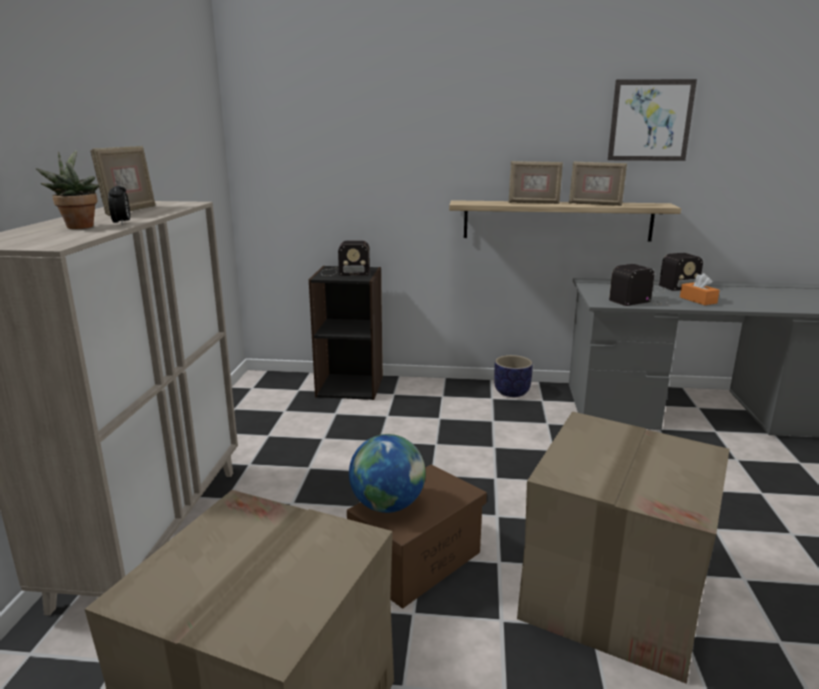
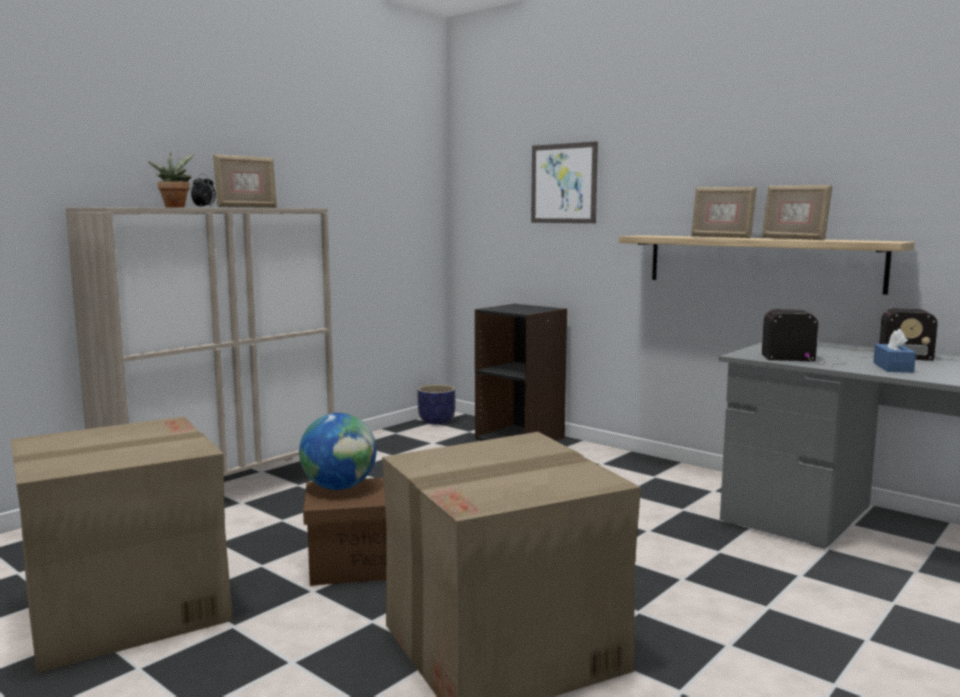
camera: 35 degrees right, 10 degrees down
radio [321,240,370,276] -> none
planter [494,355,533,397] -> planter moved to [418,384,456,424]
picture [608,79,697,161] -> picture moved to [531,141,598,223]
orange tissue box [680,273,720,305] -> blue tissue box [873,329,916,373]

